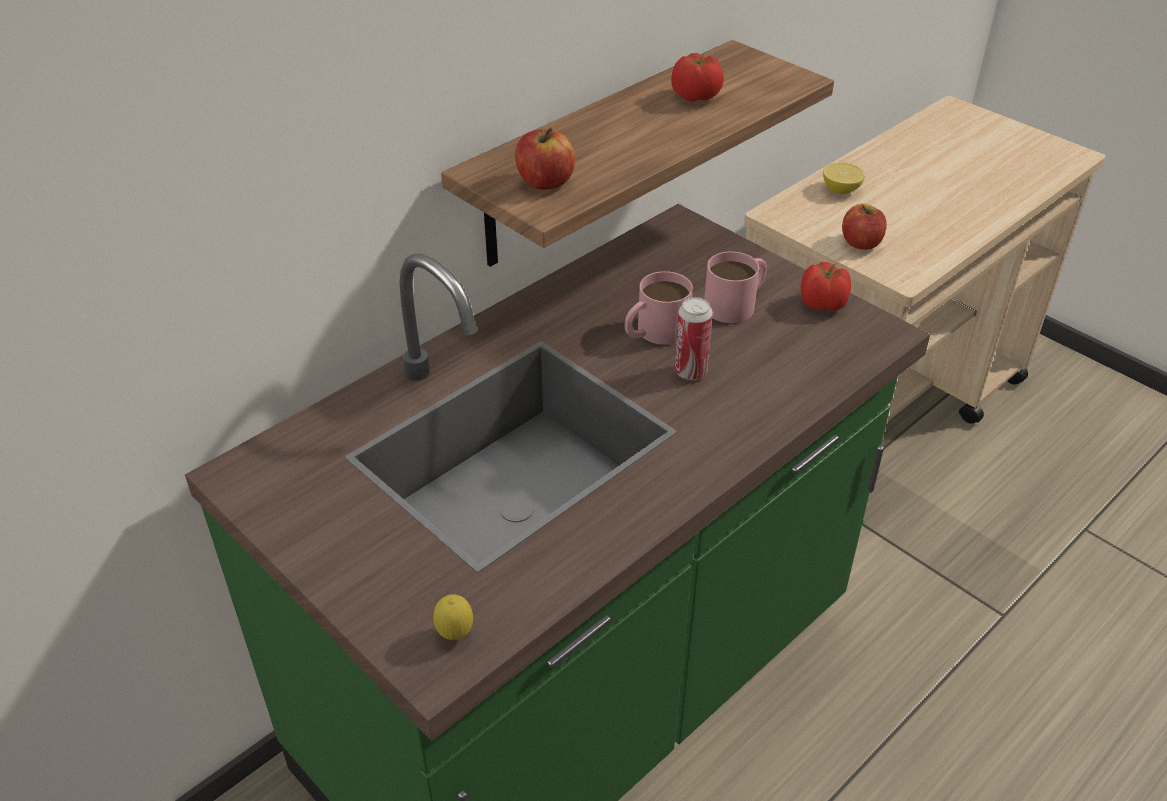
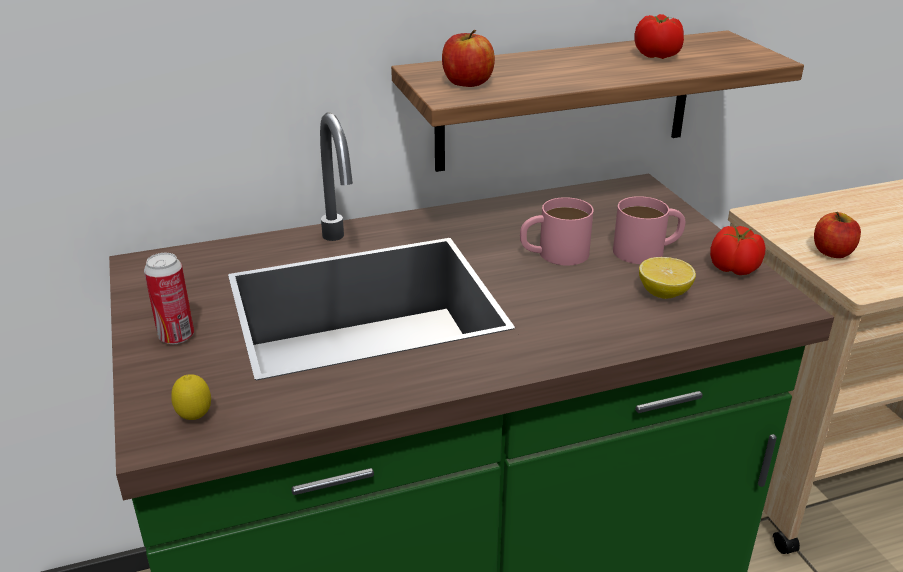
camera: 25 degrees right, 10 degrees down
can [674,297,713,380] -> can moved to [144,253,194,344]
lemon [823,162,865,194] -> lemon moved to [639,257,696,299]

